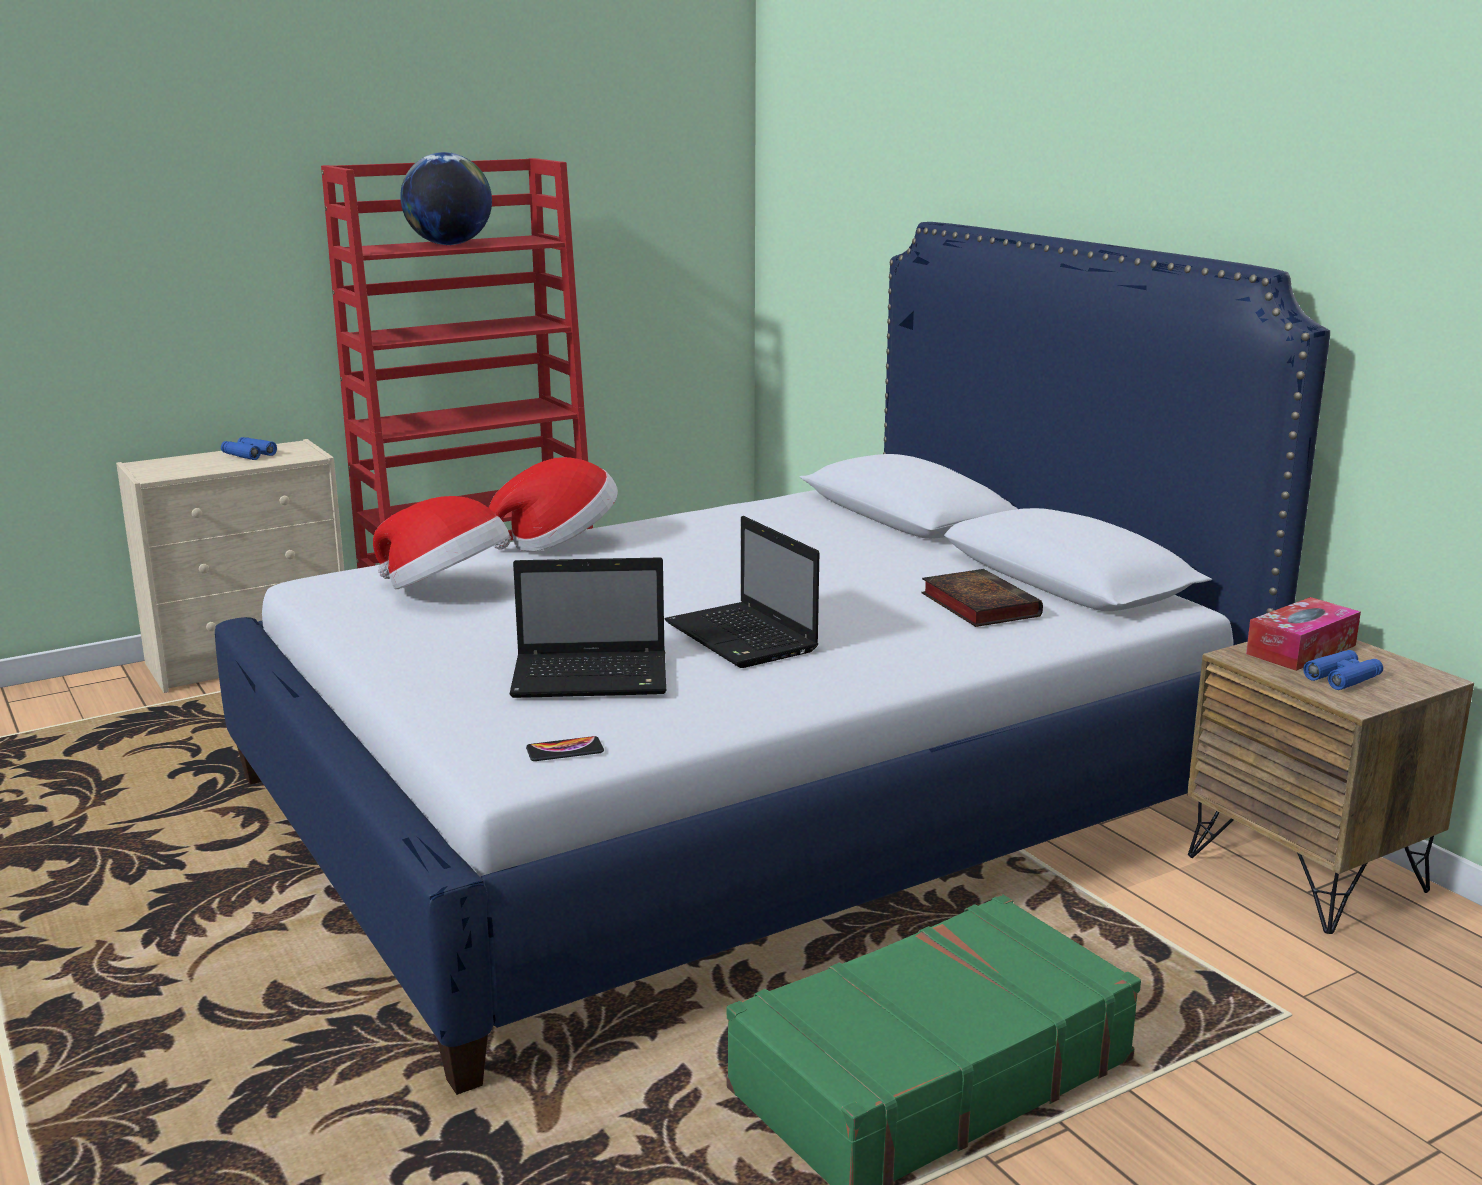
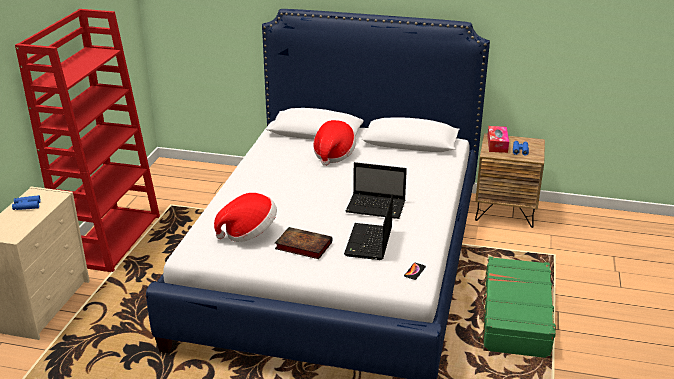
camera: 45 degrees left, 10 degrees up
globe [400,152,492,245] -> none
hat [489,457,618,551] -> hat moved to [313,120,356,166]
laptop [510,557,667,698] -> laptop turned 150 degrees clockwise [344,194,393,260]
book [922,569,1043,627] -> book moved to [275,227,332,259]

